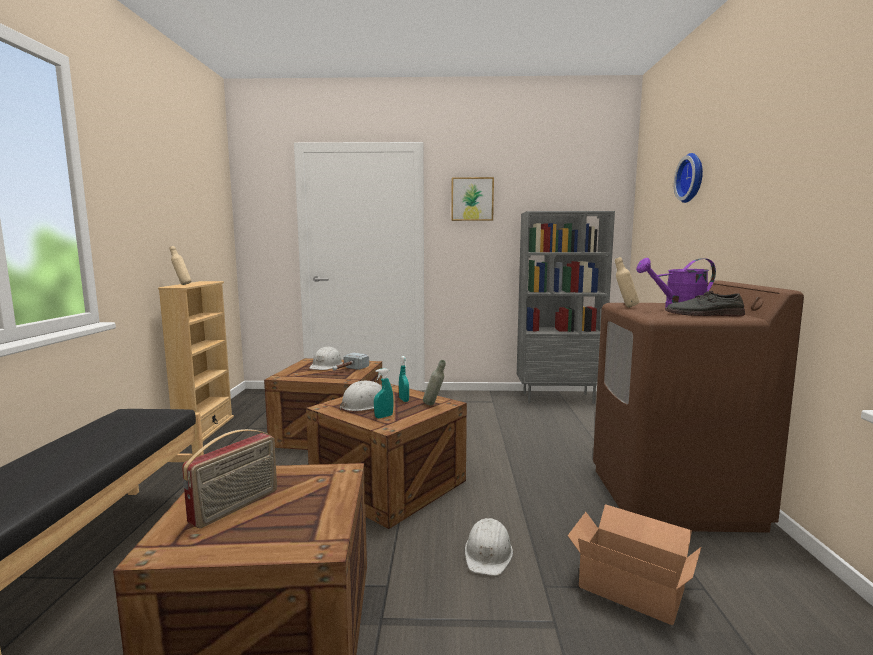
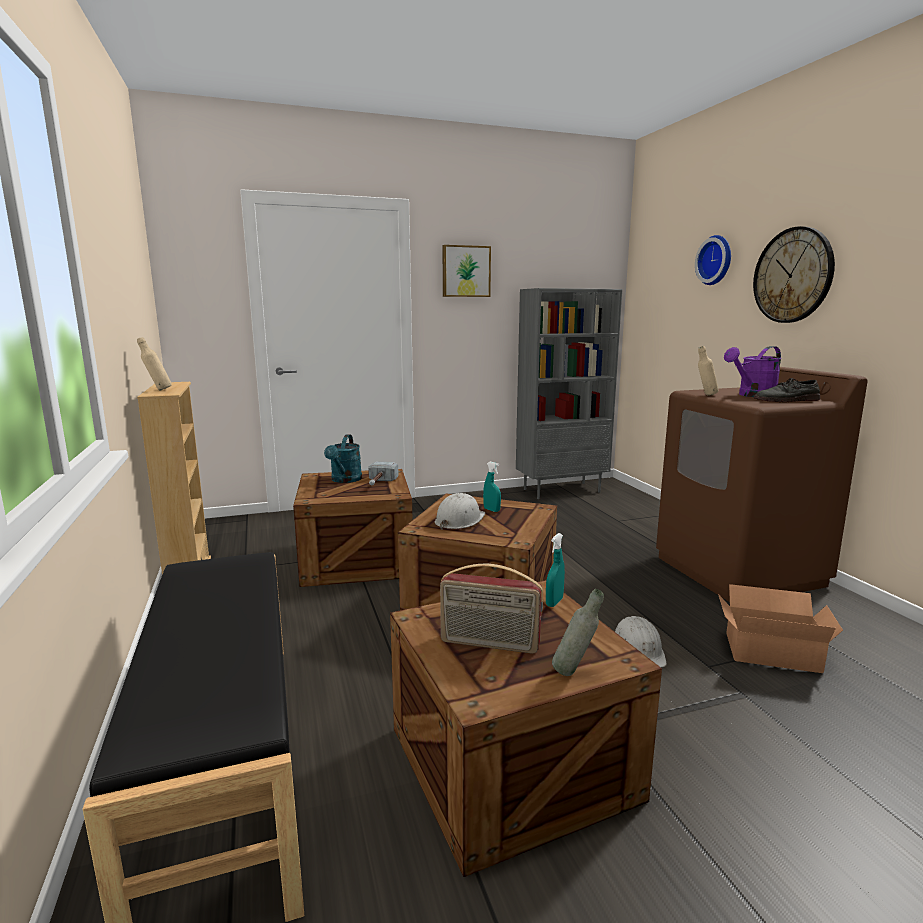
camera: 20 degrees left, 5 degrees up
radio [182,429,277,528] -> radio turned 90 degrees clockwise [440,564,543,654]
white hard hat [309,346,343,370] -> turquoise watering can [324,434,362,483]
turquoise spray bottle [374,368,394,418] -> turquoise spray bottle moved to [546,533,565,607]
grey bottle [423,360,446,405] -> grey bottle moved to [552,589,604,676]
none -> wall clock [753,226,835,323]

